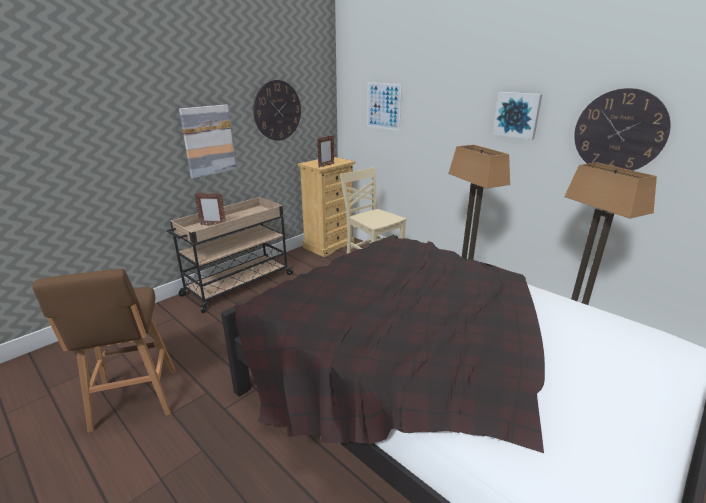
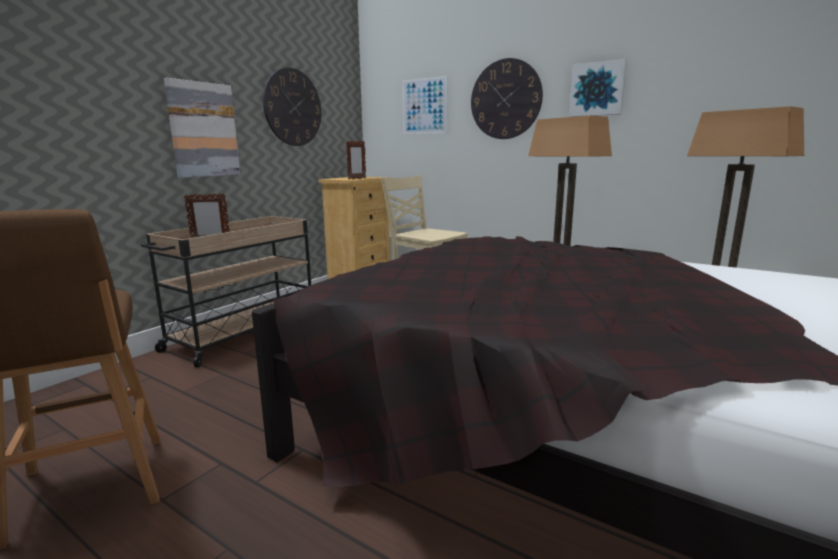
camera: 10 degrees left, 10 degrees down
wall clock [574,88,671,171] -> wall clock moved to [471,58,543,139]

